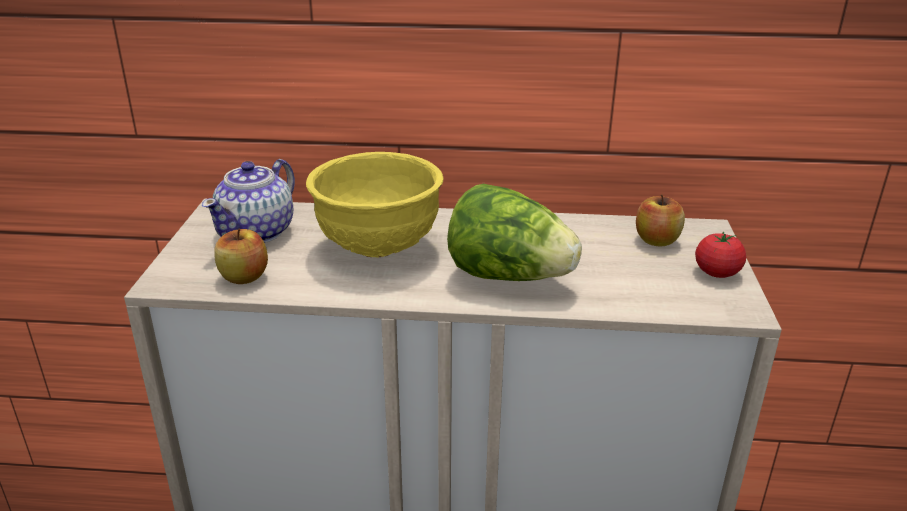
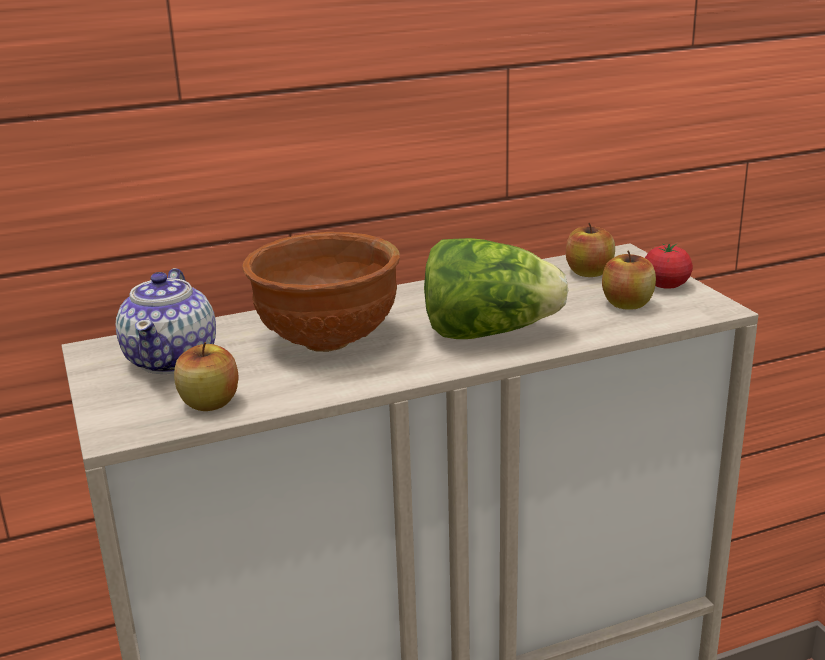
camera: 25 degrees left, 5 degrees down
yellow bowl [306,152,443,257] -> brown bowl [242,232,400,352]
none -> apple [602,250,656,310]

